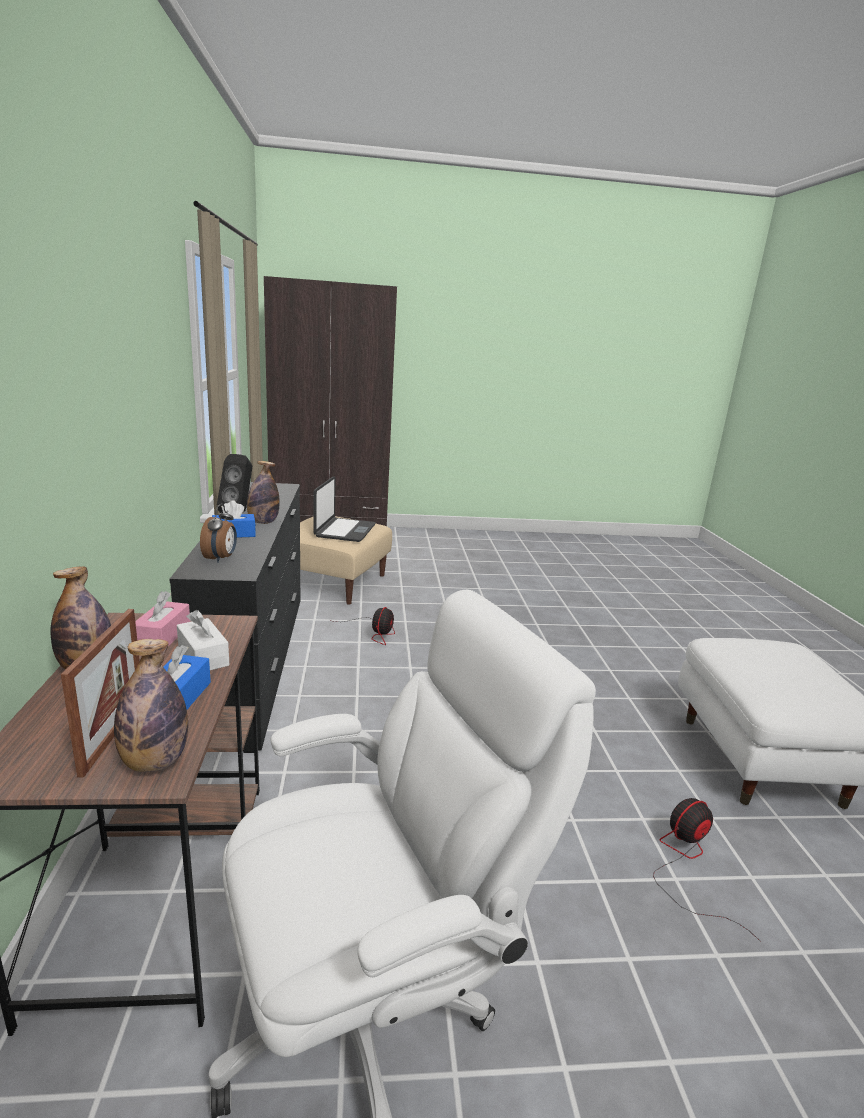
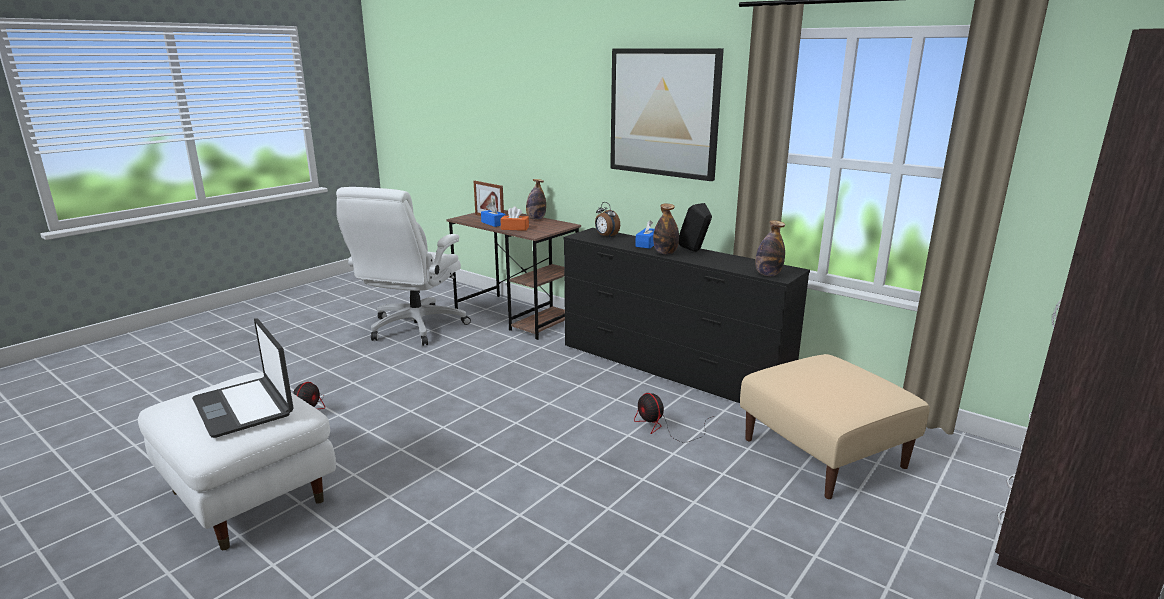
camera: 135 degrees right, 0 degrees up
bottle [114,639,188,772] -> bottle moved to [755,220,785,276]
pink tissue box [135,591,190,646] -> none
white tissue box [177,610,229,670] -> orange tissue box [500,206,529,231]
laptop [313,476,376,542] -> laptop moved to [192,318,294,438]
none -> picture [610,48,724,181]

